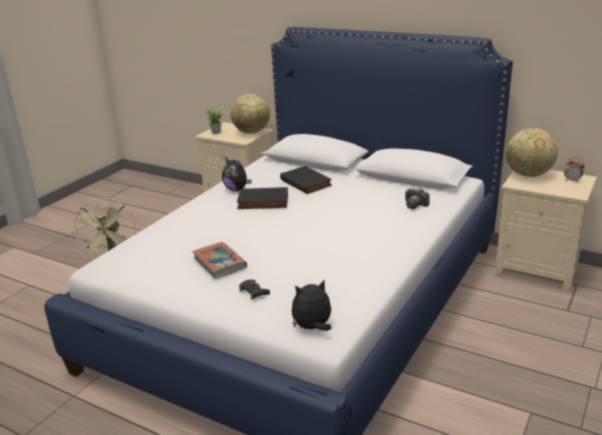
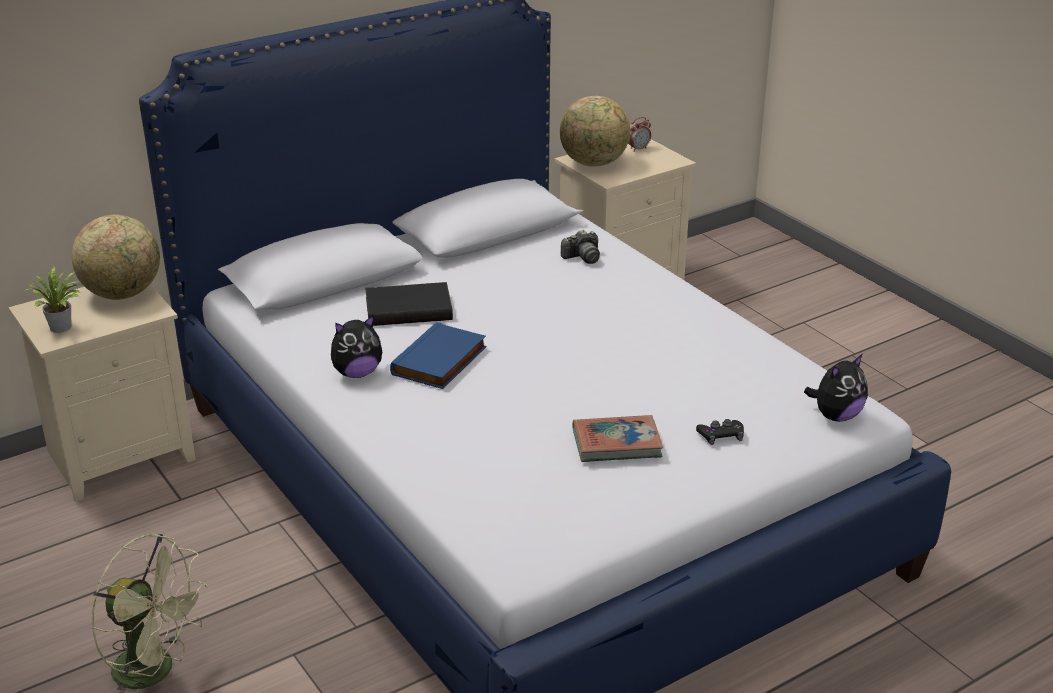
camera: 65 degrees left, 5 degrees up
black book [237,187,288,209] -> blue book [390,322,486,389]
plush toy [292,280,331,331] -> plush toy turned 135 degrees counterclockwise [804,354,868,422]

